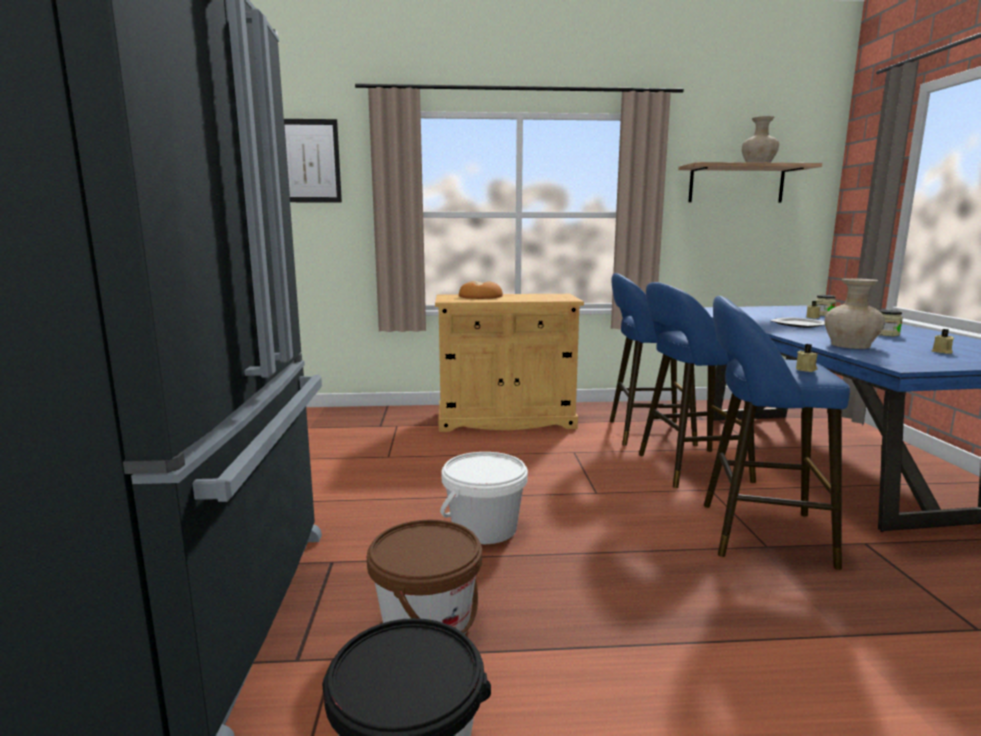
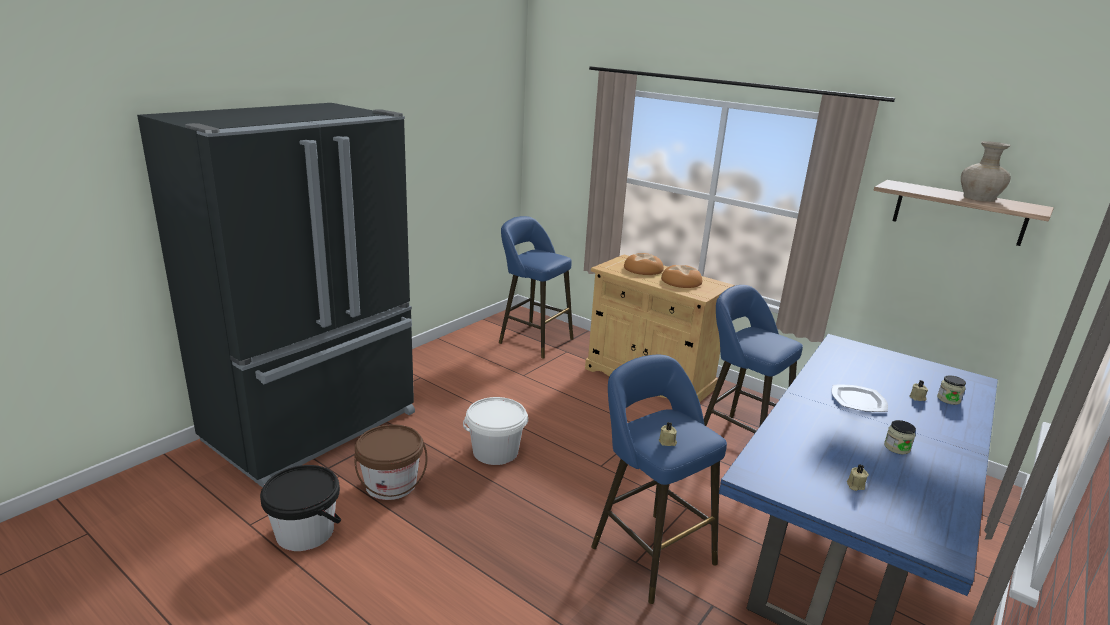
camera: 40 degrees right, 10 degrees up
picture [284,119,342,202] -> none
blue stool [639,282,756,488] -> blue stool moved to [499,216,574,358]
beige vase [824,278,885,349] -> none
none -> bread [661,265,702,288]

